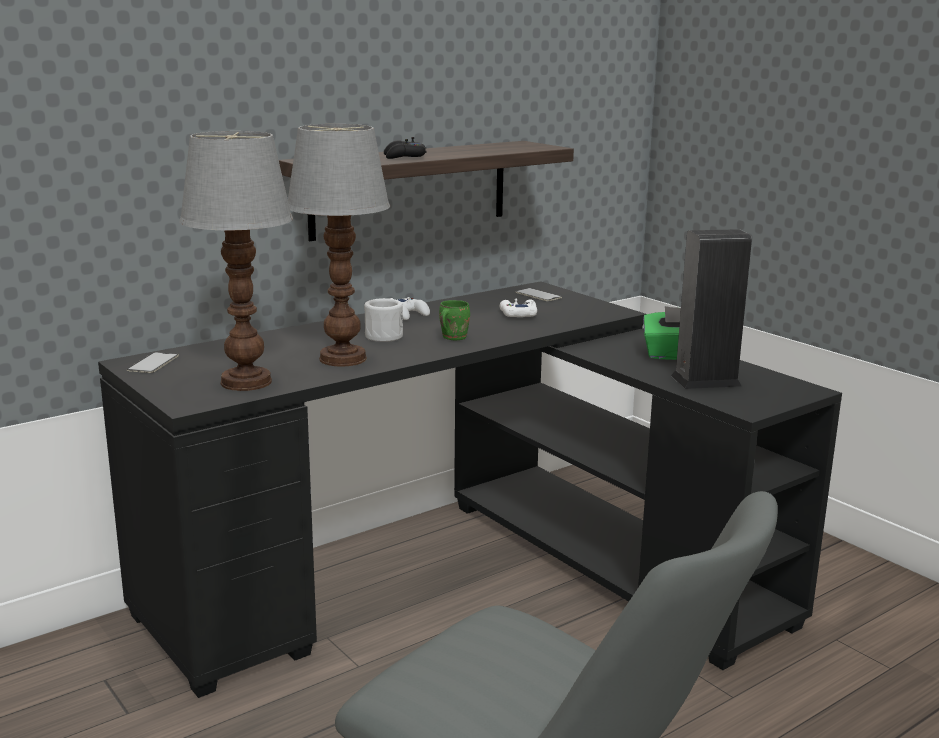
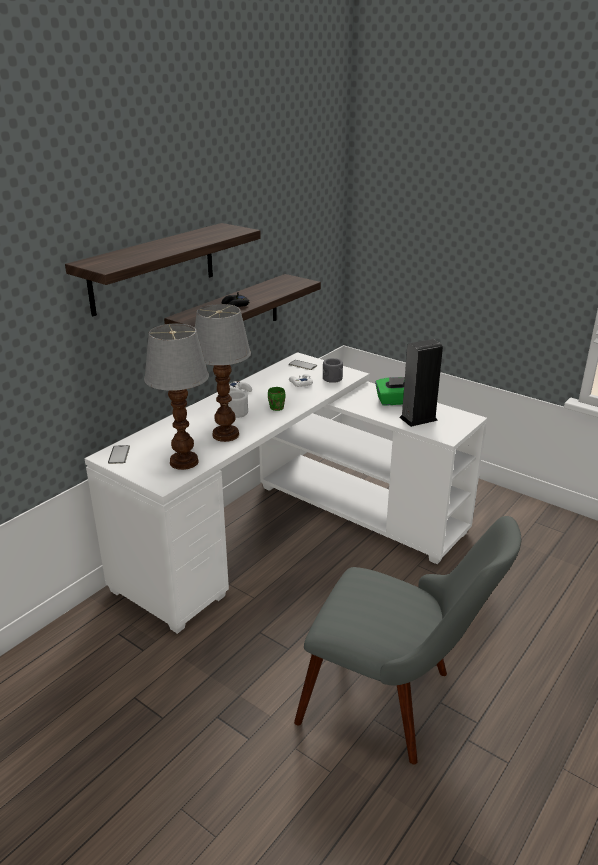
camera: 15 degrees left, 10 degrees up
black desk [98,281,842,698] -> white desk [84,352,487,634]
none -> shelf [65,223,261,316]
none -> grey mug [323,358,343,383]

